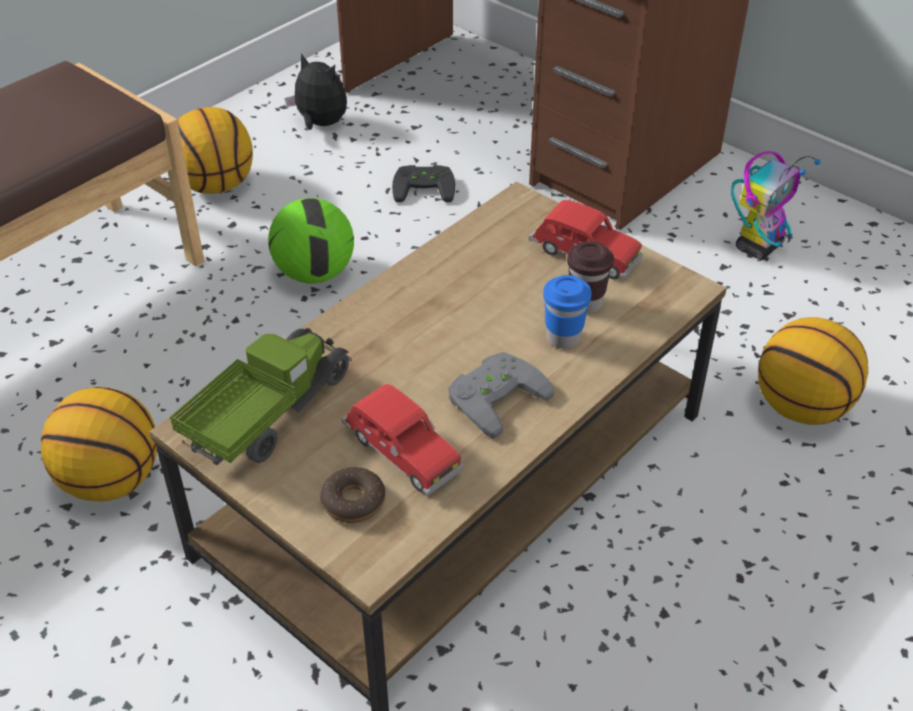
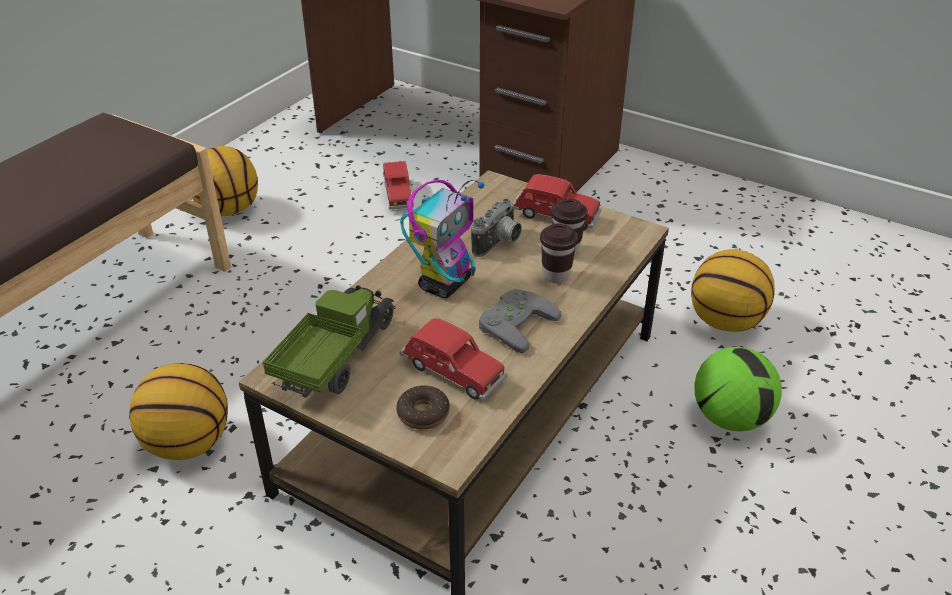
camera: 10 degrees left, 5 degrees down
football [268,198,354,283] -> football moved to [694,347,782,431]
plush toy [285,53,347,130] -> none
black game controller [392,165,455,202] -> red toy car [383,161,414,210]
blue cup [543,275,592,349] -> brown cup [540,223,578,283]
toy robot [731,151,821,259] -> toy robot moved to [400,180,485,298]
none -> camera [471,199,522,257]

